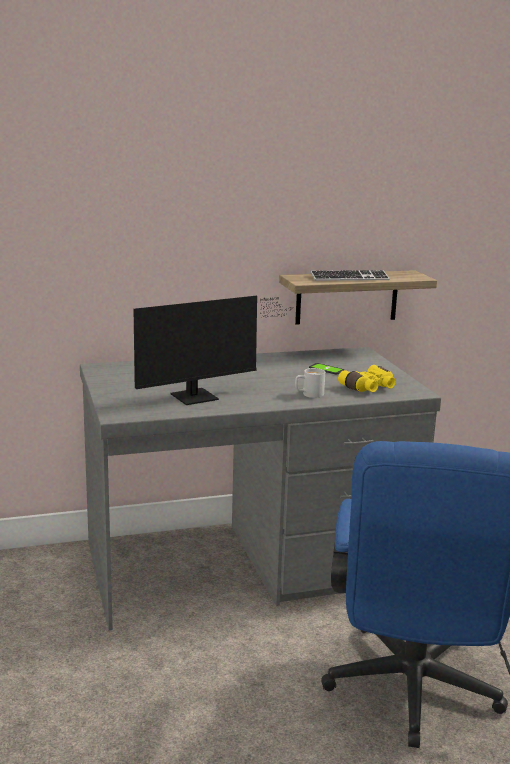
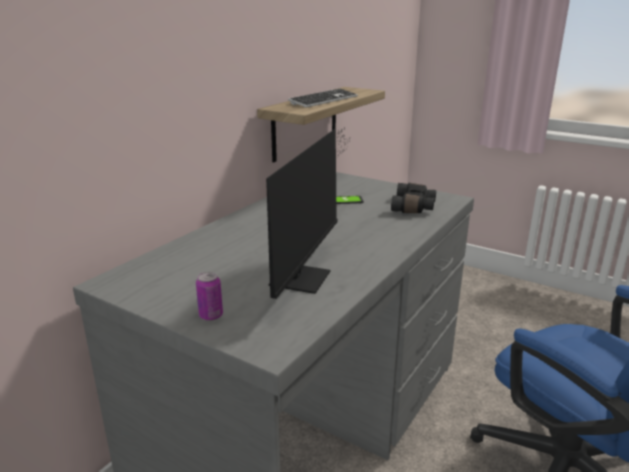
camera: 40 degrees left, 5 degrees up
white mug [295,368,325,398] -> none
yellow binoculars [338,365,396,392] -> black binoculars [391,183,436,213]
none -> can [196,272,223,321]

